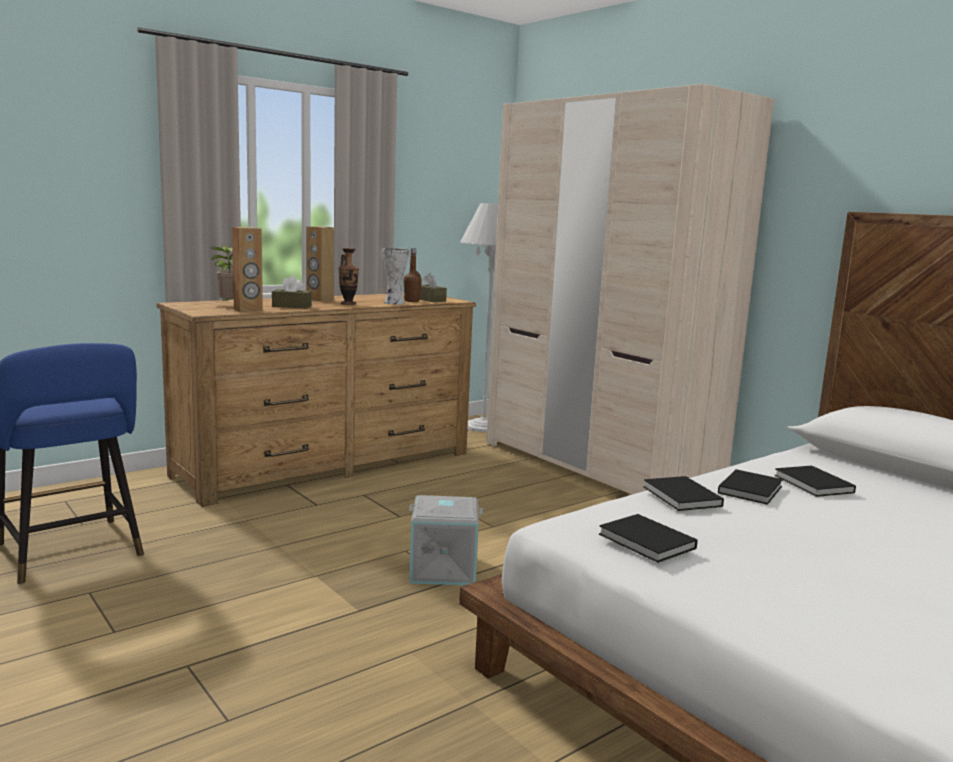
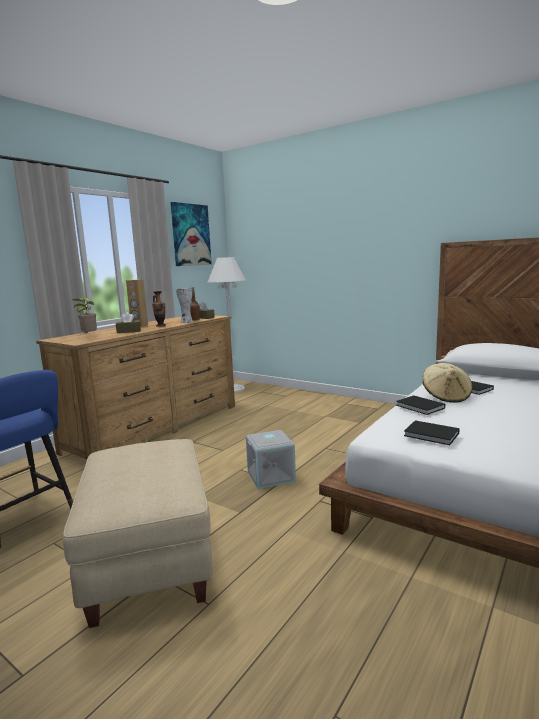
camera: 15 degrees left, 0 degrees up
brown speaker [232,227,263,312] -> none
beige wardrobe [486,84,774,494] -> none
black book [718,469,783,505] -> beige hat [422,363,473,403]
none -> beige ottoman [63,439,212,628]
none -> picture [171,202,212,266]

